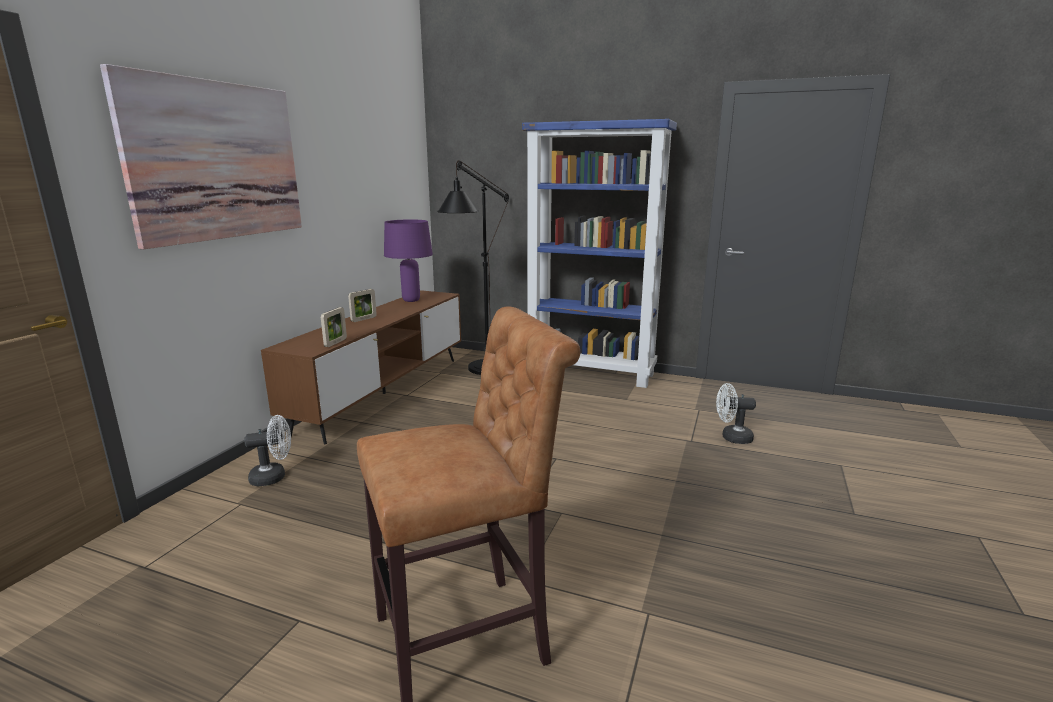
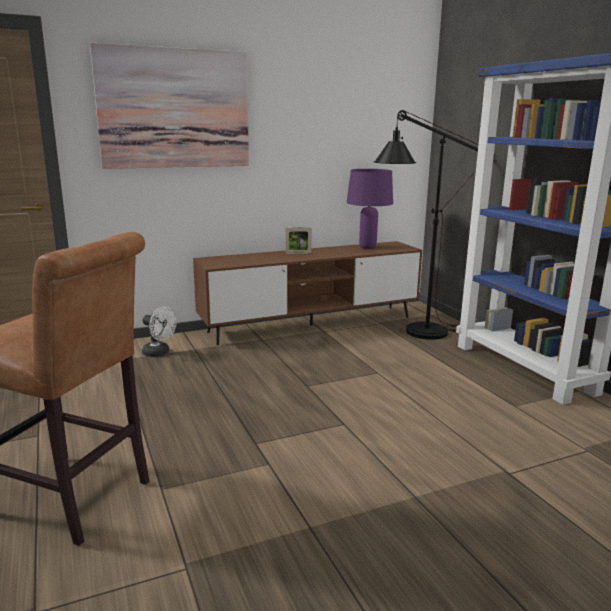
camera: 45 degrees right, 0 degrees up
picture frame [321,307,347,347] -> none
white fan [716,383,756,444] -> none

